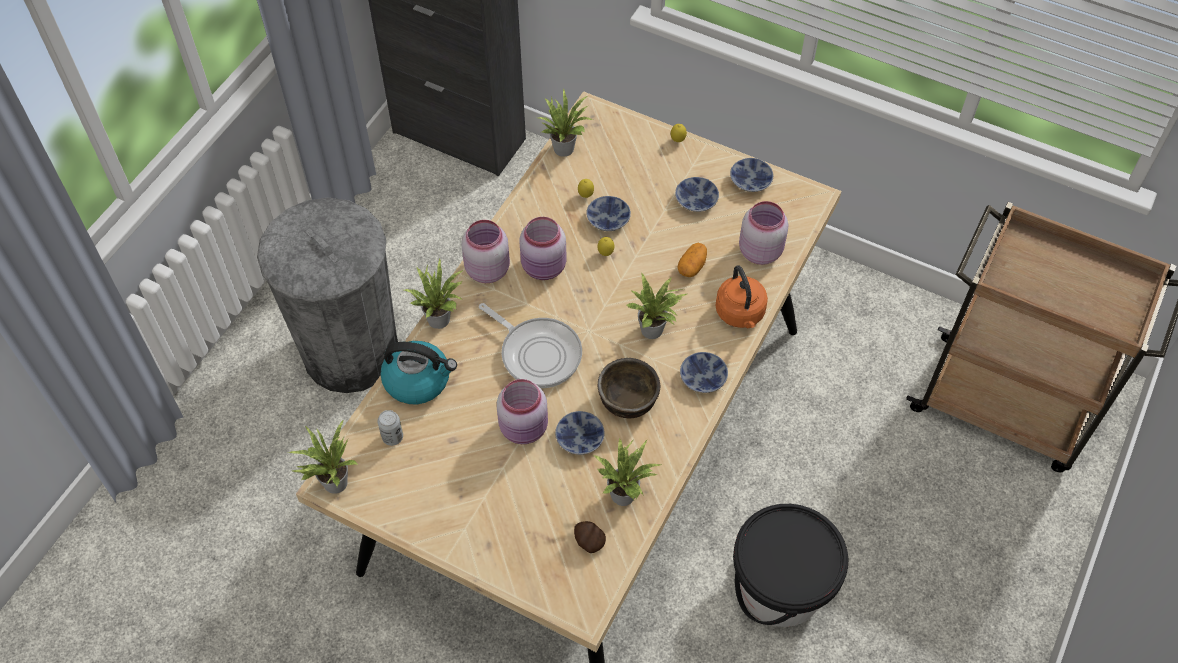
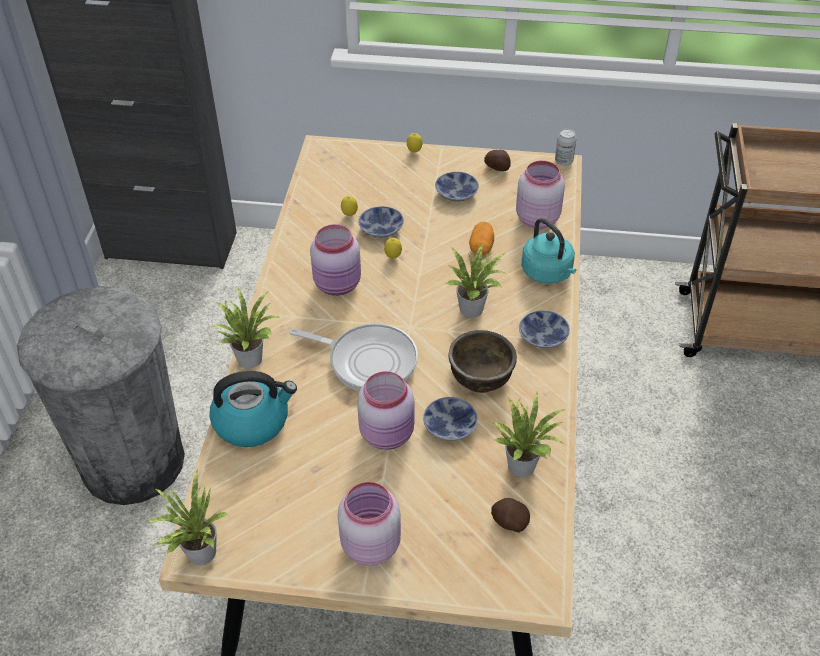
camera: 20 degrees left, 10 degrees down
can [377,410,403,446] -> can moved to [555,129,577,166]
pink jar [461,220,510,283] -> pink jar moved to [338,482,401,566]
potted plant [538,88,593,156] -> none
orange kettle [715,265,768,328] -> turquoise kettle [521,218,576,284]
bowl [730,158,773,192] -> potato [484,150,511,171]
black bucket [733,504,848,627] -> none

